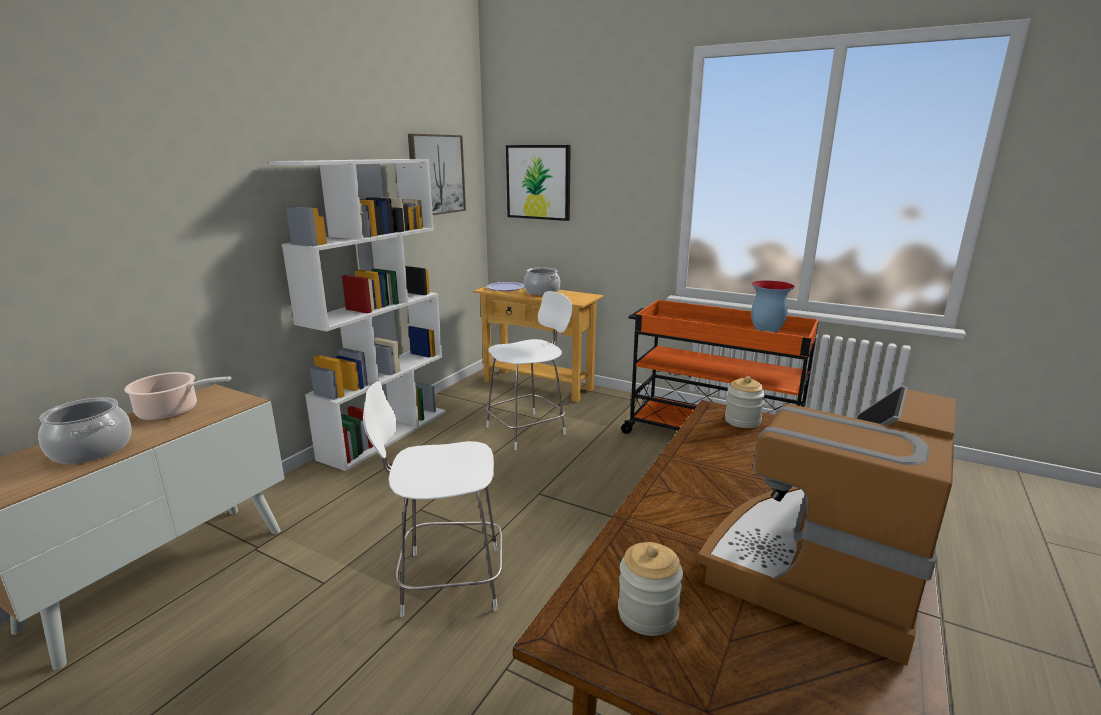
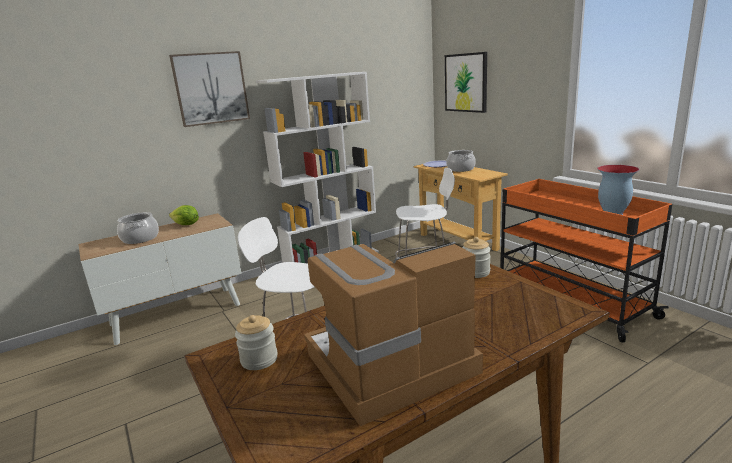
camera: 30 degrees right, 0 degrees up
cooking pot [124,372,232,421] -> lettuce [169,205,199,225]
picture [408,134,466,215] -> picture moved to [169,51,250,127]

